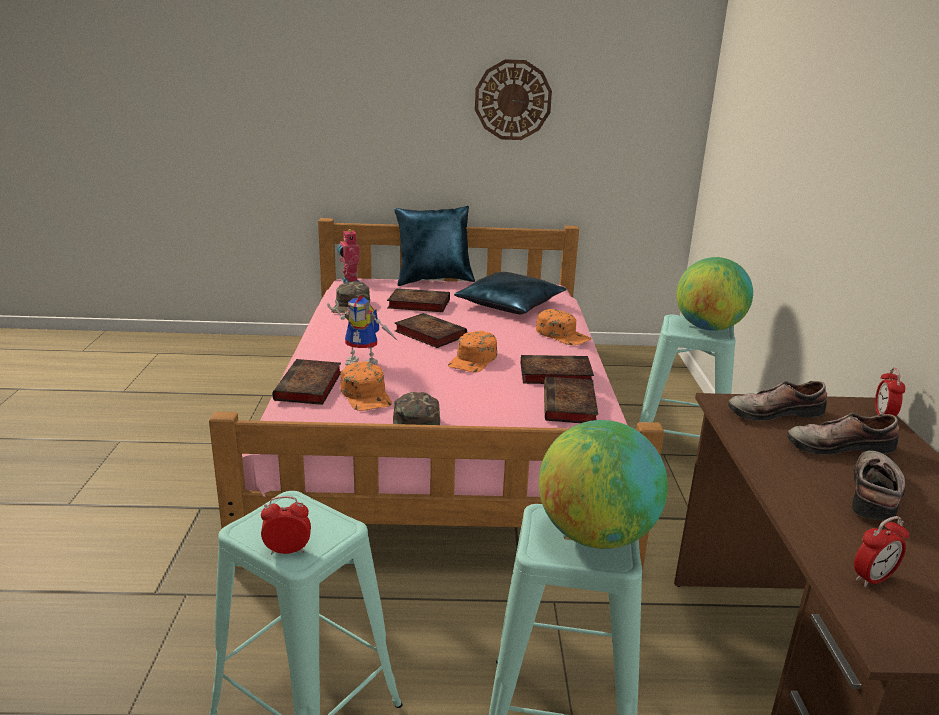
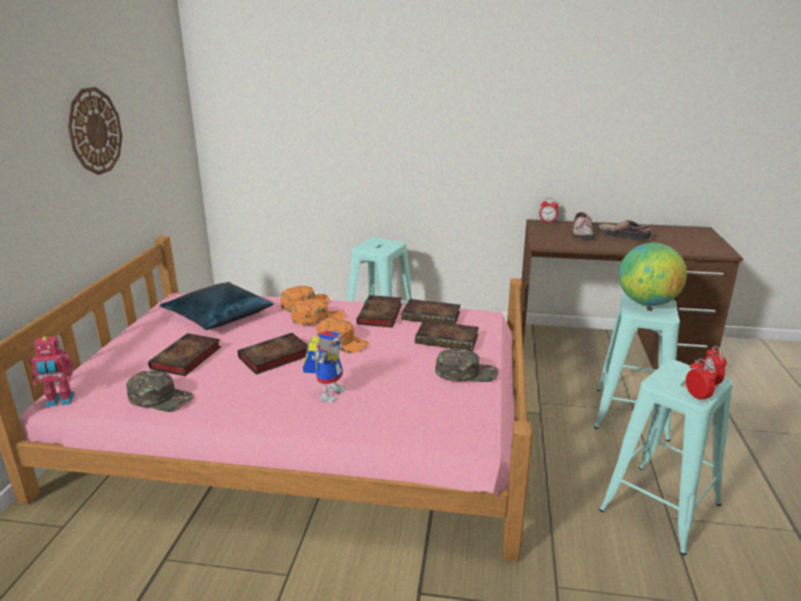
camera: 80 degrees left, 0 degrees up
book [272,359,342,405] -> book moved to [415,320,479,351]
orange cap [340,361,392,411] -> orange cap moved to [291,299,345,325]
blue pillow [394,206,475,286] -> none
globe [676,257,753,331] -> none
shoe [728,381,827,421] -> none
alarm clock [854,516,909,587] -> alarm clock moved to [686,359,716,403]

